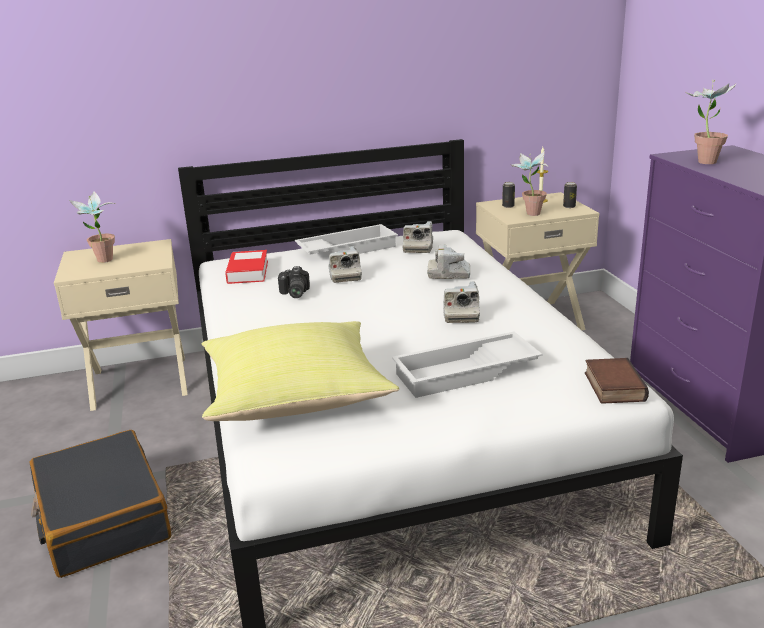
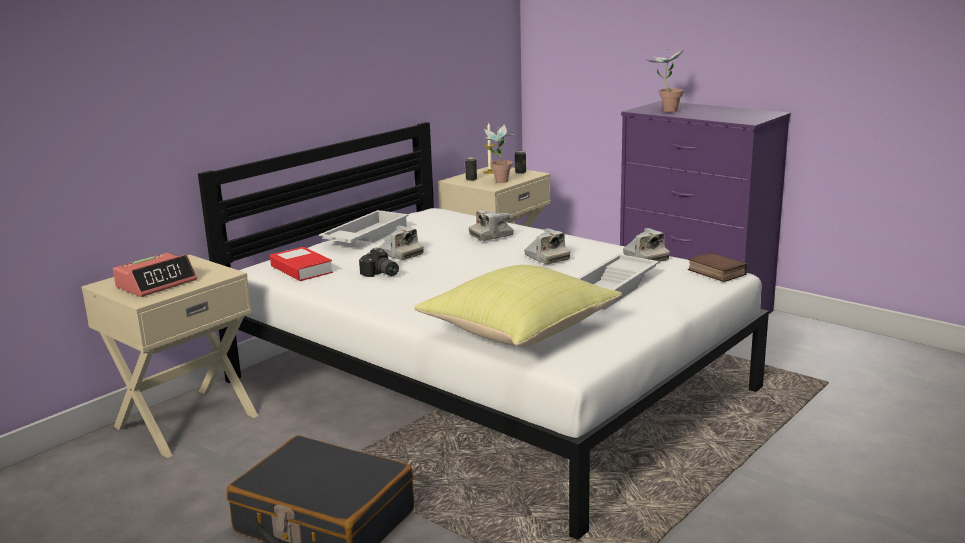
camera: 35 degrees left, 5 degrees down
potted plant [69,191,115,263] -> alarm clock [113,253,197,297]
camera [403,221,433,253] -> camera moved to [623,228,670,262]

